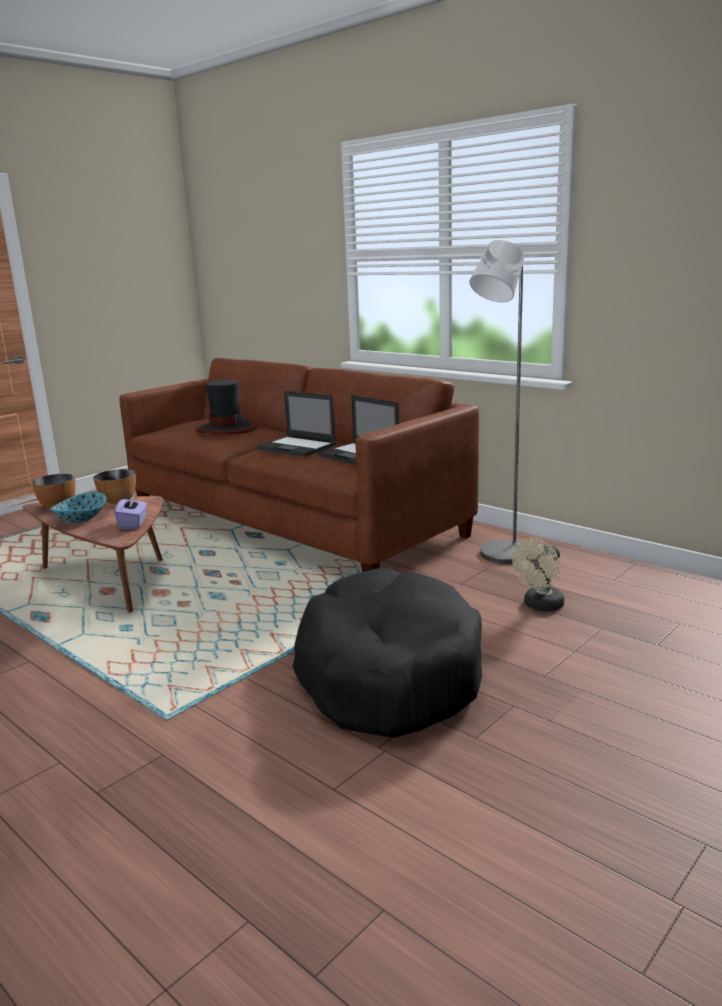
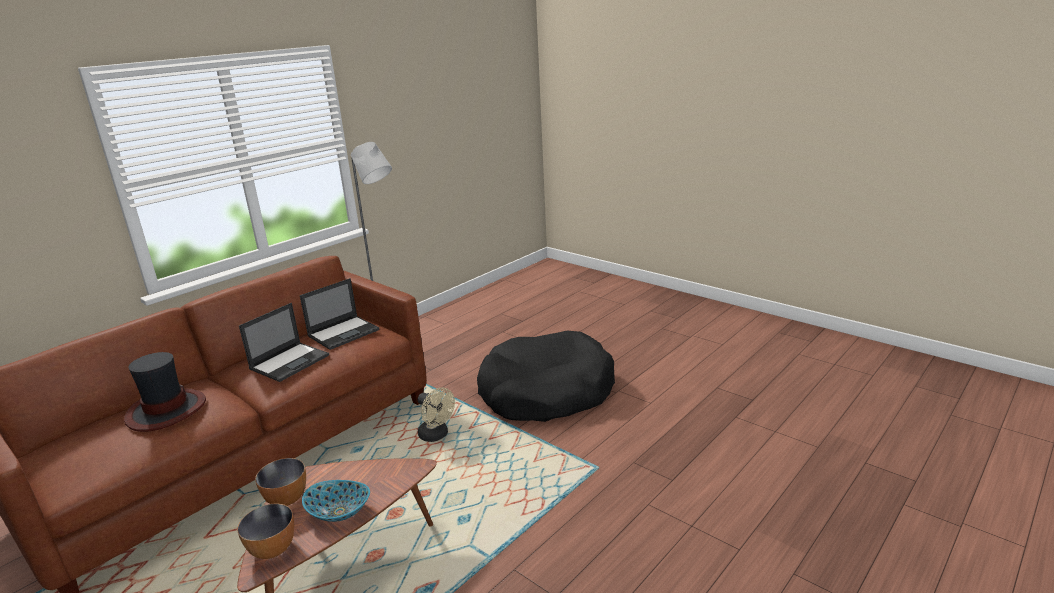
camera: 90 degrees left, 5 degrees up
purple tissue box [114,493,147,530] -> none
beige fan [512,538,564,611] -> beige fan moved to [417,388,455,442]

